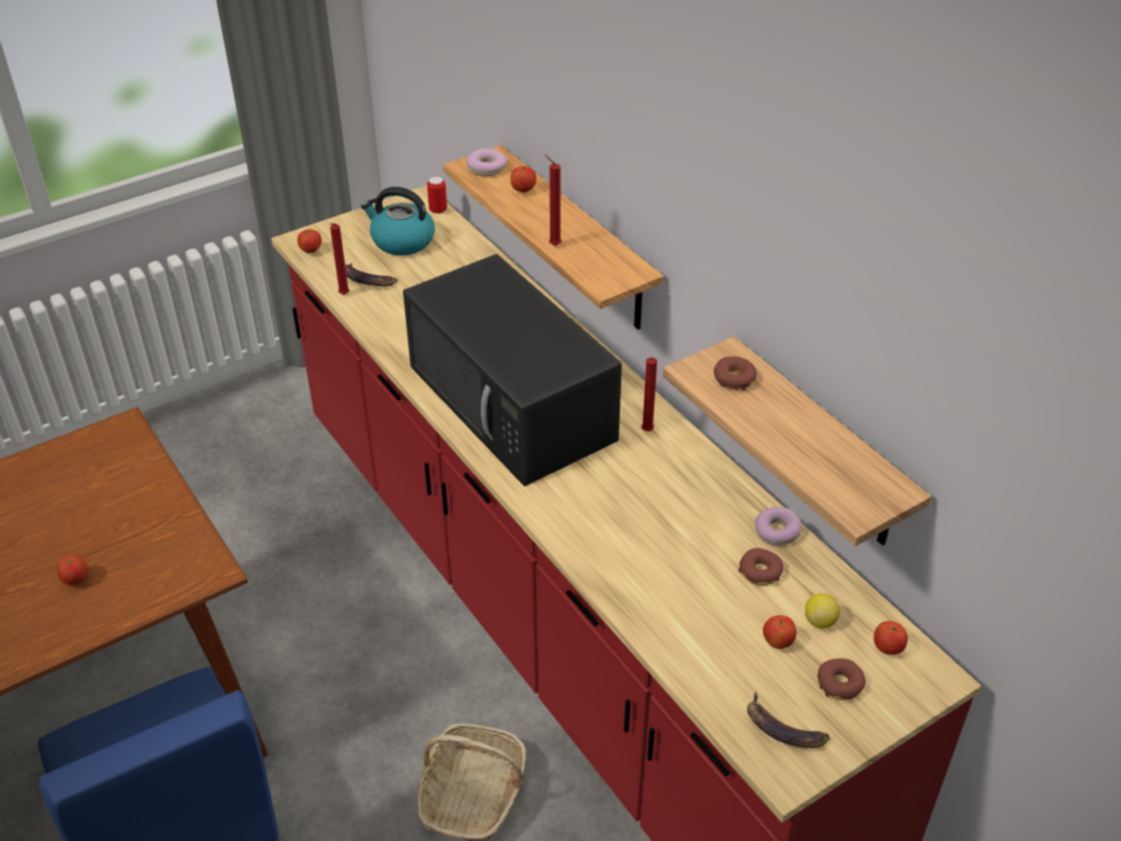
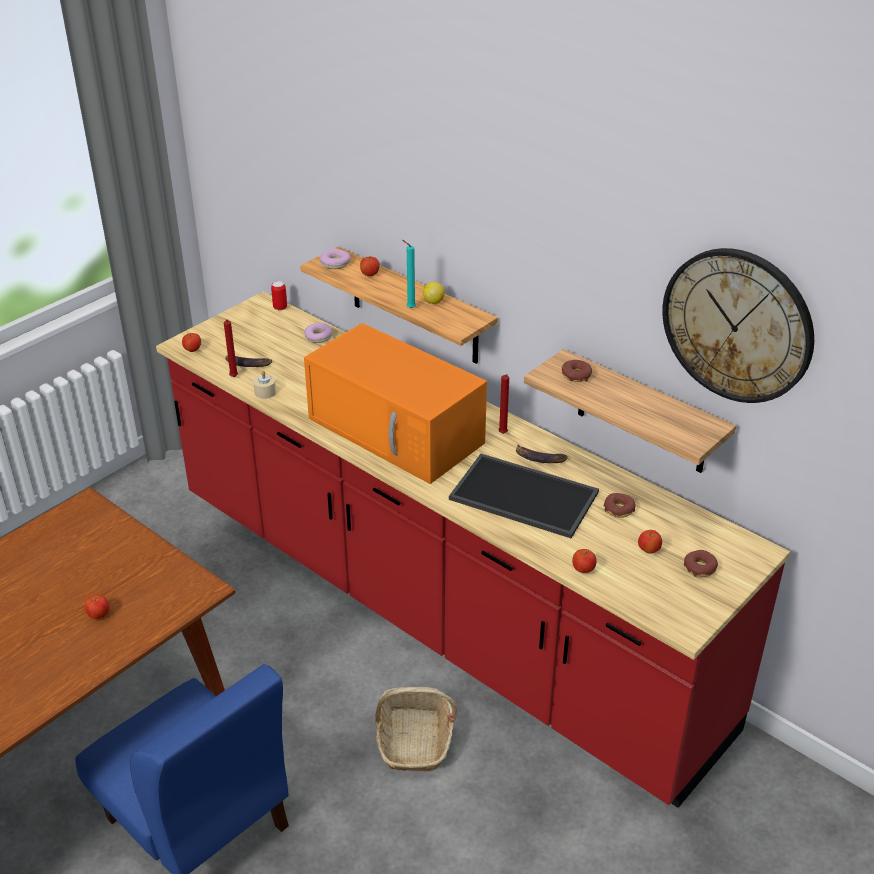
camera: 15 degrees left, 5 degrees down
kettle [361,187,435,256] -> none
black microwave [403,254,622,486] -> orange microwave [304,323,487,484]
red candle [545,155,561,246] -> turquoise candle [402,240,416,308]
banana [747,692,830,748] -> banana moved to [516,444,568,463]
donut [755,507,802,546] -> donut moved to [304,323,333,343]
lemon [805,593,840,628] -> lemon moved to [423,282,445,304]
apple [874,621,908,655] -> apple moved to [572,549,597,573]
none -> beige candle [253,371,276,399]
none -> tray [449,454,599,538]
none -> wall clock [662,248,814,403]

